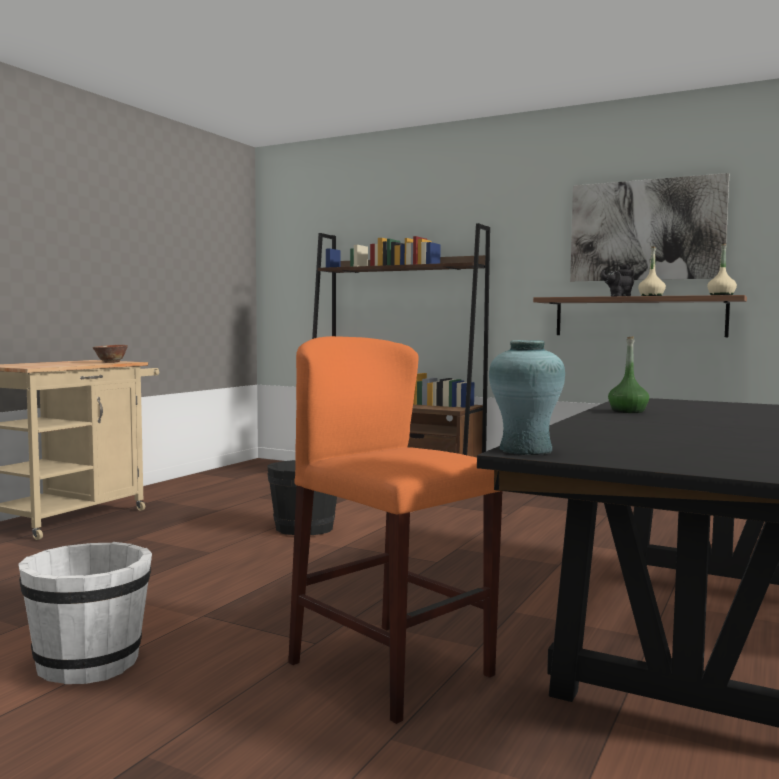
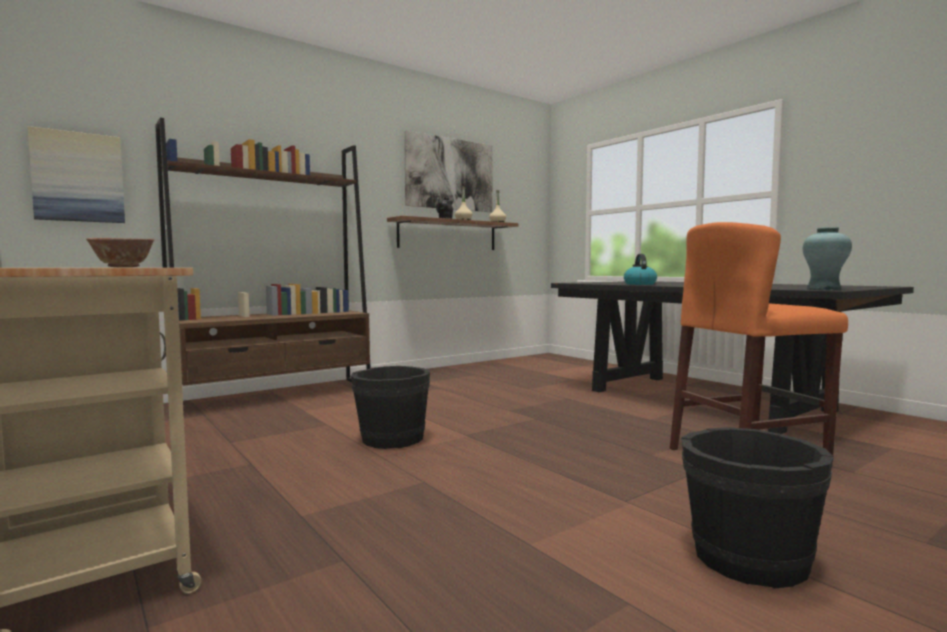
camera: 65 degrees left, 0 degrees up
white bucket [18,542,152,684] -> black bucket [681,427,834,589]
green bottle [608,336,649,413] -> kettle [624,254,657,285]
none -> picture [27,126,125,223]

